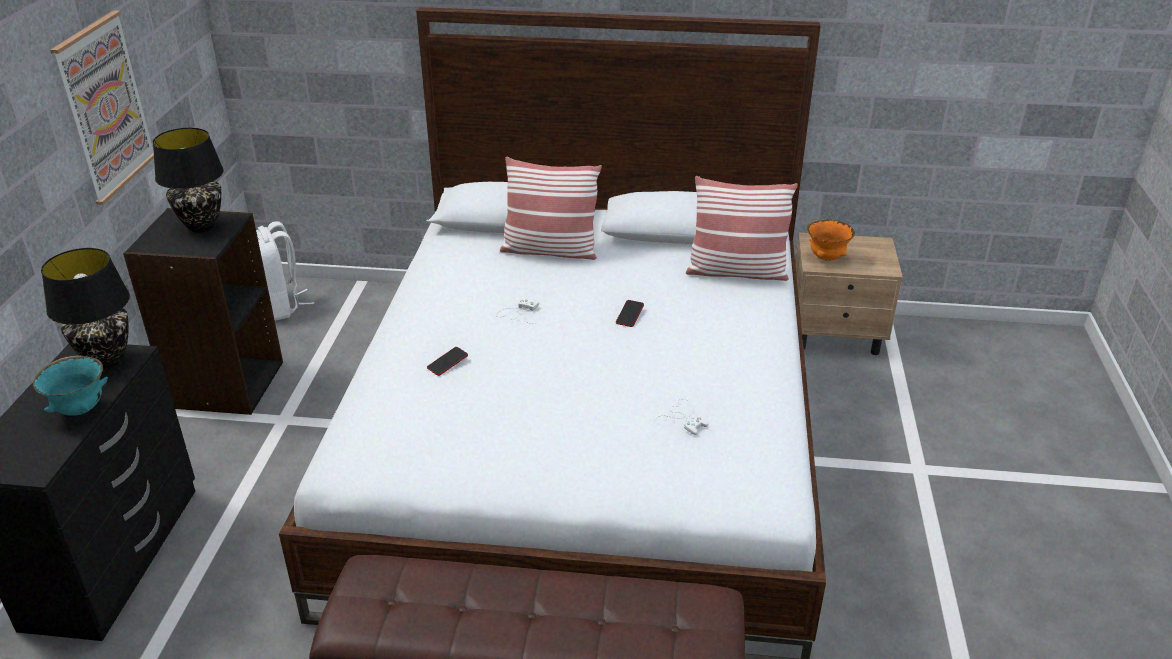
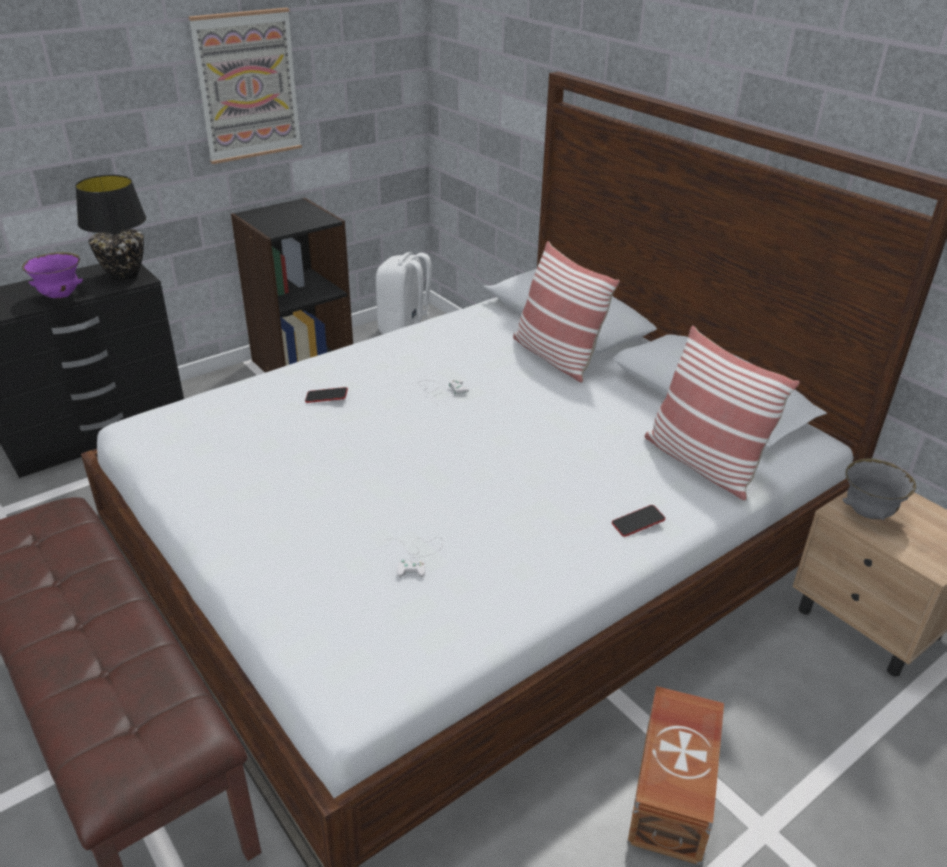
camera: 45 degrees right, 0 degrees up
turquoise bowl [33,355,108,416] -> purple bowl [22,252,83,299]
black table lamp [153,128,224,233] -> none
phone [616,300,644,327] -> phone moved to [612,505,665,537]
orange bowl [807,219,855,261] -> grey bowl [842,458,916,520]
none -> brown storage box [627,686,724,865]

